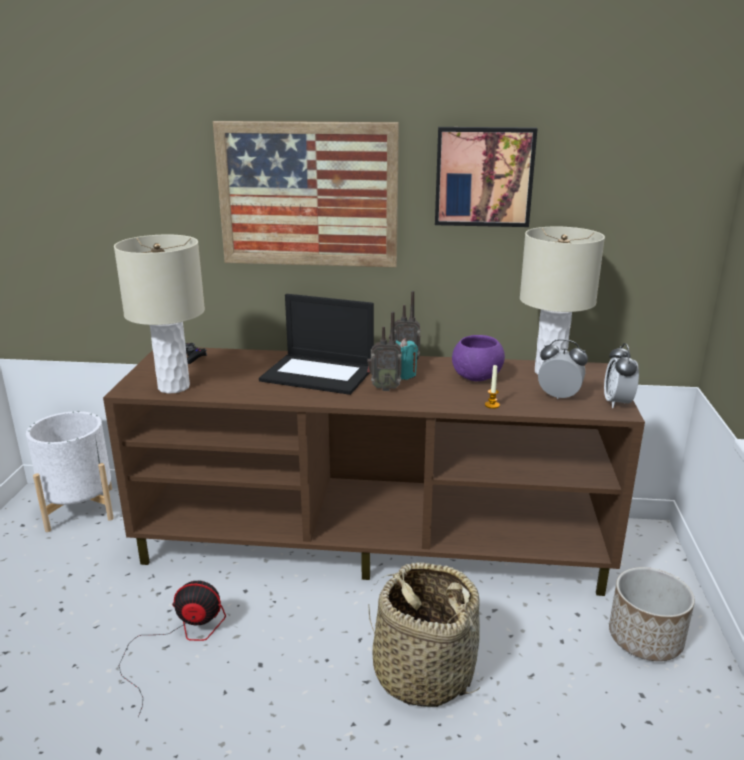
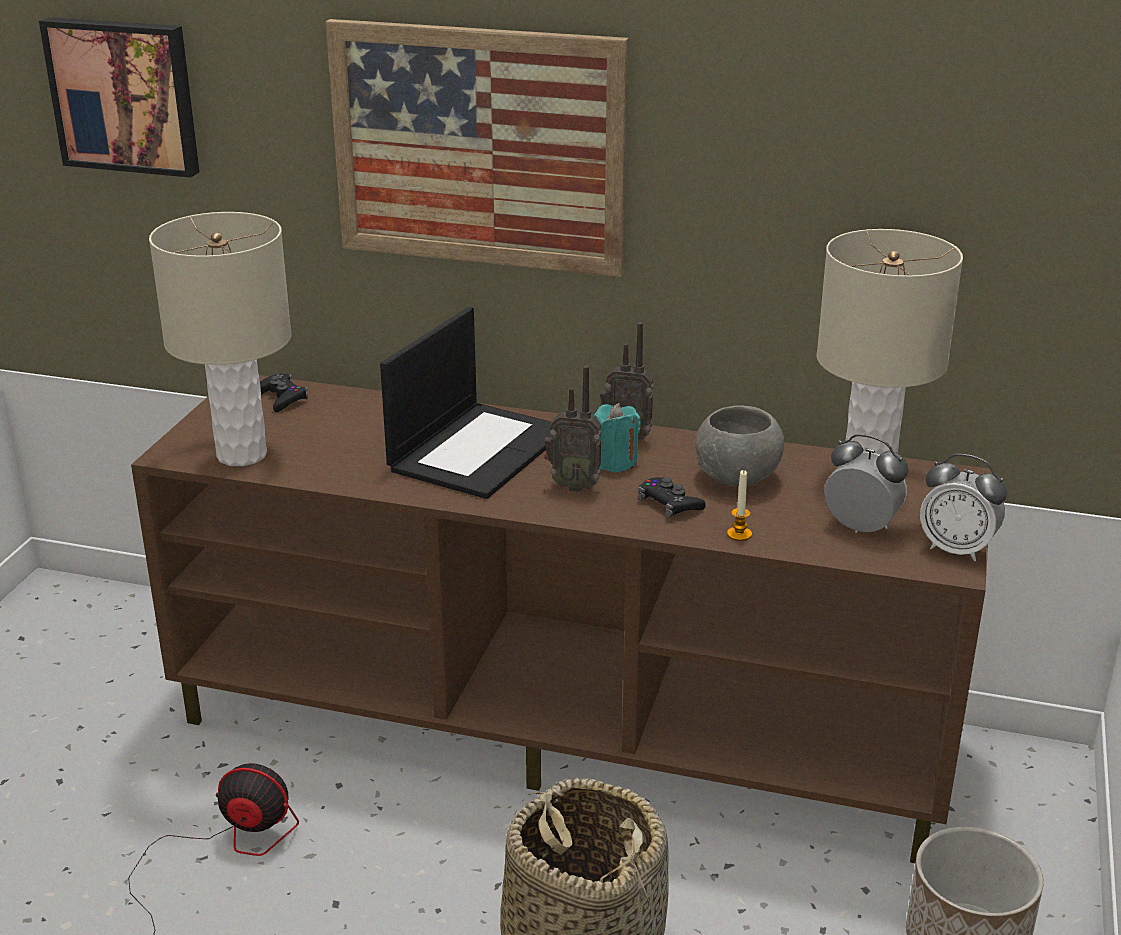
camera: 10 degrees right, 5 degrees up
white planter [26,411,114,532] -> none
laptop [259,294,374,395] -> laptop turned 90 degrees counterclockwise [380,307,552,499]
picture [435,127,537,227] -> picture moved to [39,17,199,178]
purple bowl [452,335,505,381] -> grey bowl [695,406,784,487]
alarm clock [604,343,639,408] -> alarm clock turned 75 degrees counterclockwise [920,454,1008,562]
none -> black game controller [638,477,706,518]

